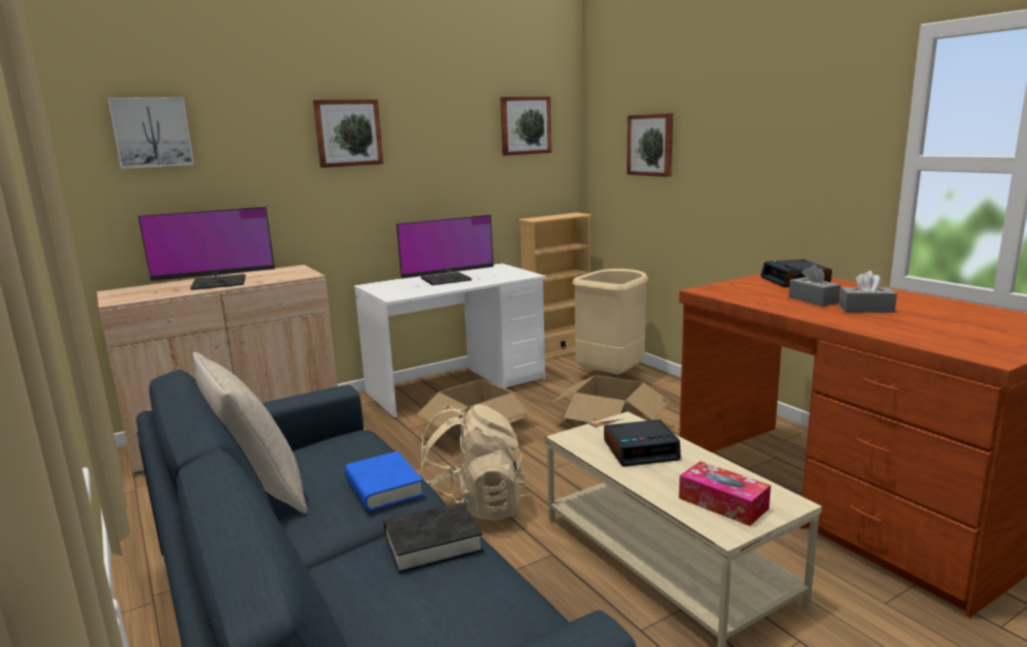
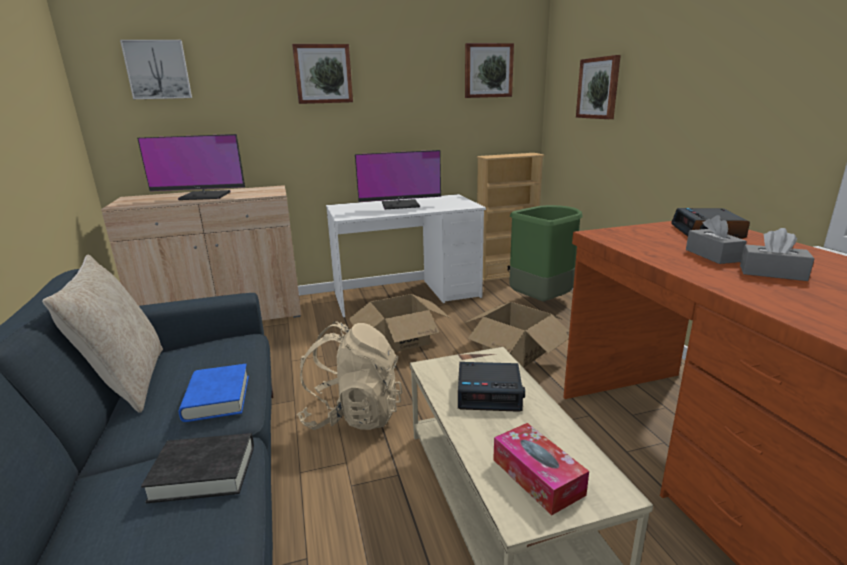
camera: 15 degrees right, 5 degrees up
beige trash can [572,269,649,374] -> green trash can [509,205,583,302]

